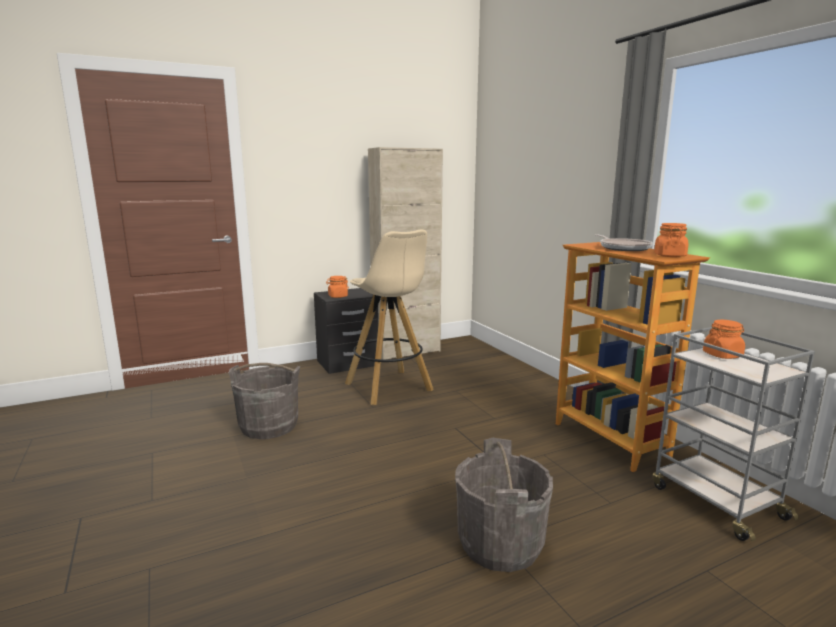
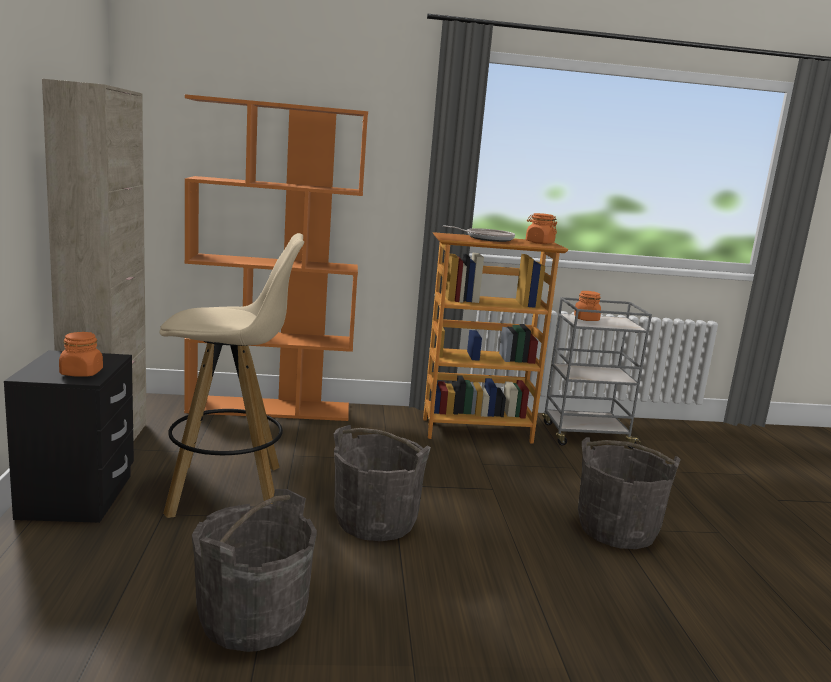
camera: 70 degrees left, 0 degrees up
none -> orange bookcase [184,94,368,421]
none -> grey bucket [334,425,431,541]

